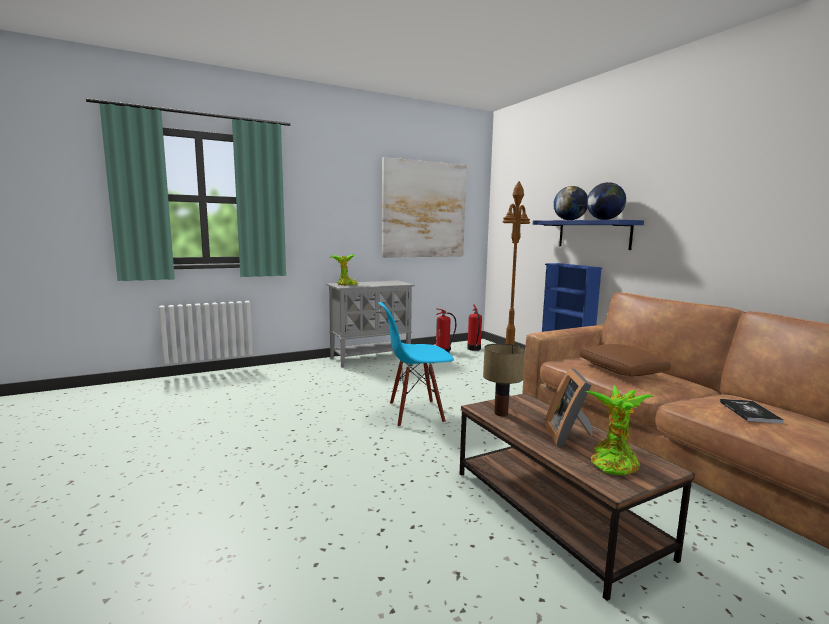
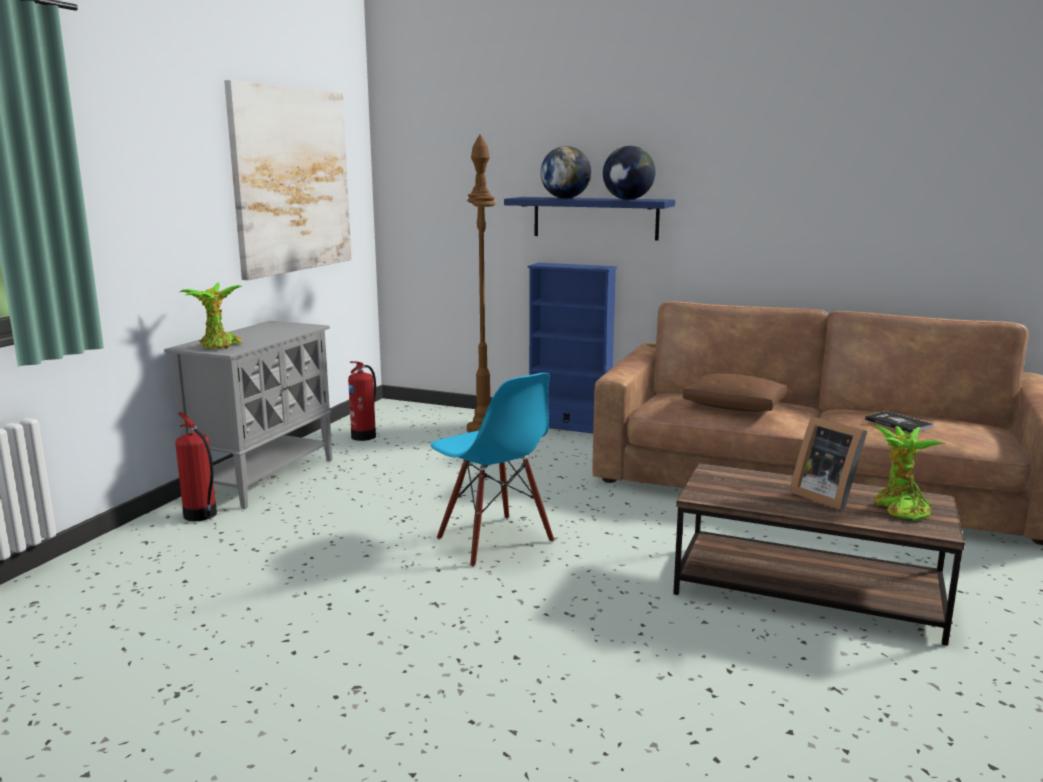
camera: 40 degrees left, 5 degrees up
blue chair [378,302,454,427] -> blue chair turned 75 degrees counterclockwise [431,373,554,567]
fire extinguisher [467,304,482,351] -> fire extinguisher moved to [175,412,217,521]
table lamp [483,343,525,416] -> none

